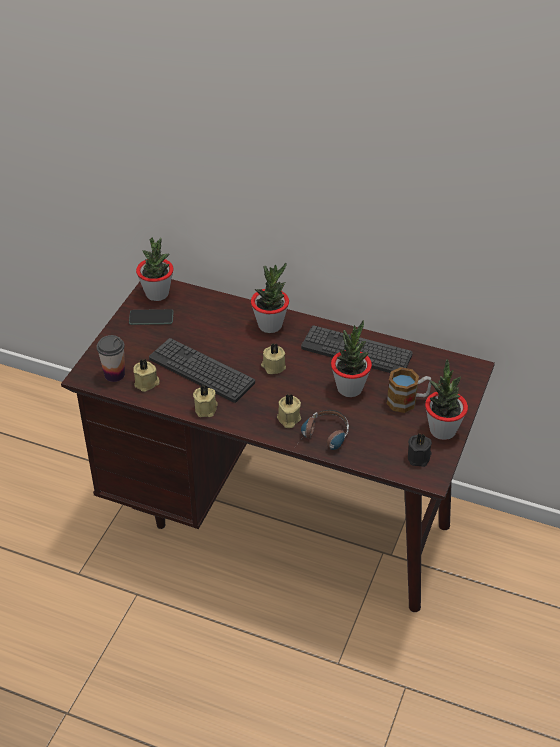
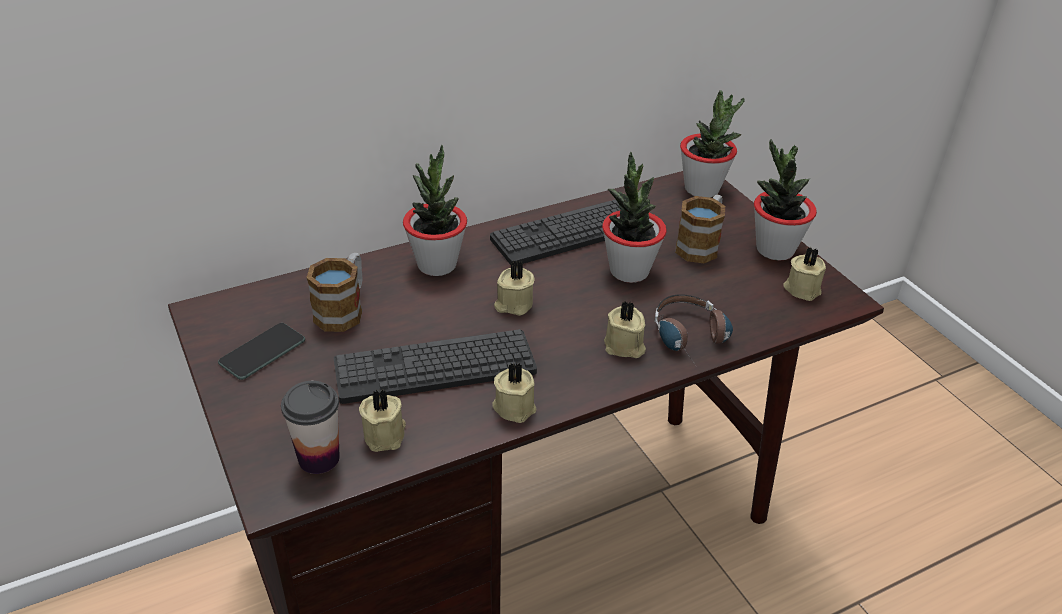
camera: 50 degrees left, 5 degrees down
potted plant [136,237,174,301] -> potted plant moved to [680,90,745,198]
black candle [408,433,432,467] -> beige candle [783,247,826,301]
none -> mug [306,253,363,332]

